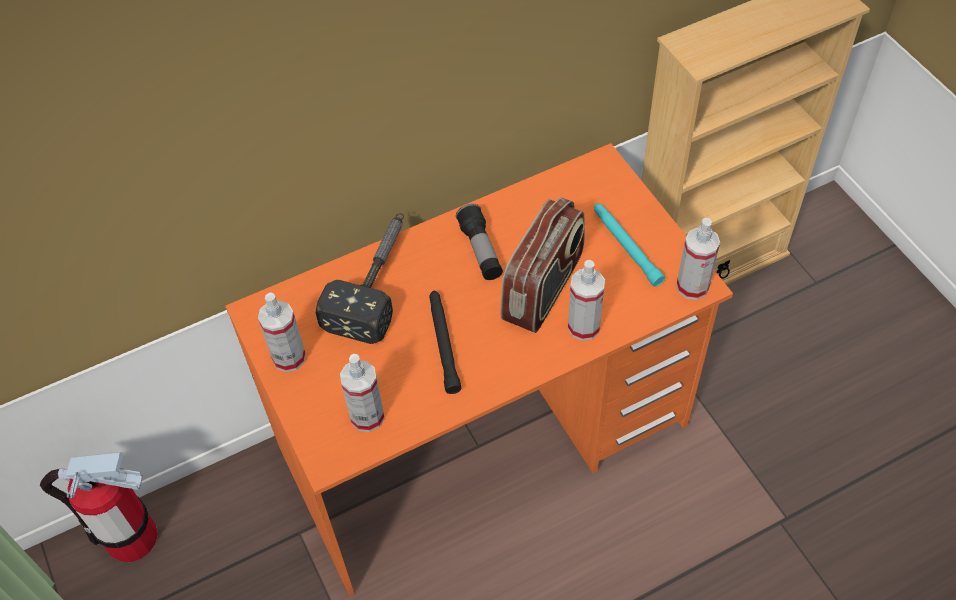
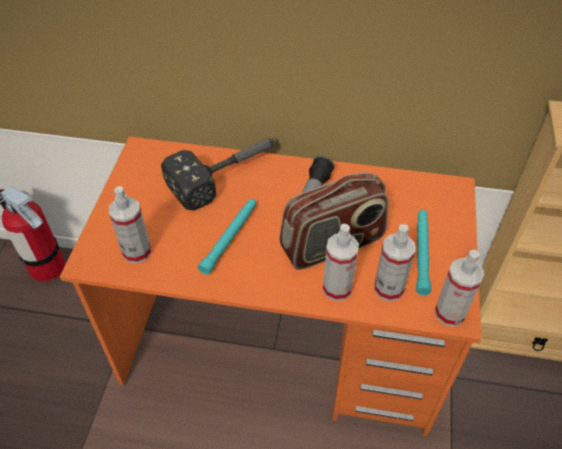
camera: 35 degrees right, 5 degrees down
spray bottle [258,292,306,372] -> spray bottle moved to [374,224,415,302]
black flashlight [429,291,461,394] -> turquoise flashlight [198,199,256,275]

